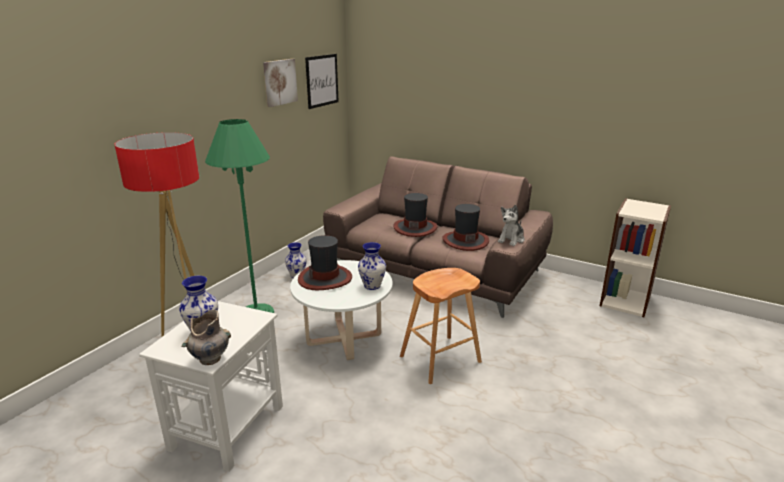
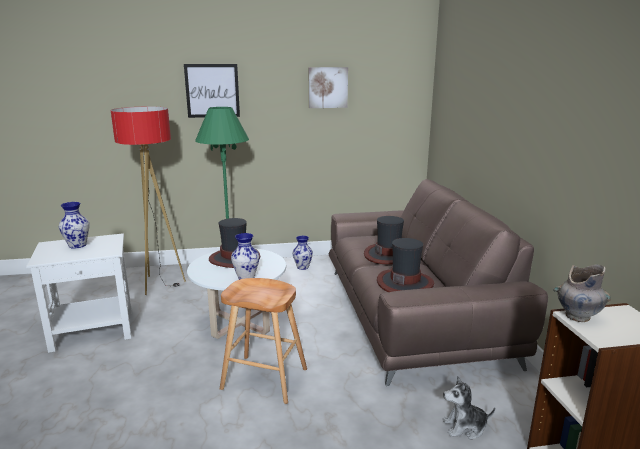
camera: 50 degrees right, 5 degrees down
grey vase [182,309,231,365] -> grey vase moved to [553,264,611,322]
picture [305,54,339,109] -> picture moved to [184,64,240,118]
plush toy [498,205,524,246] -> plush toy moved to [442,377,495,440]

